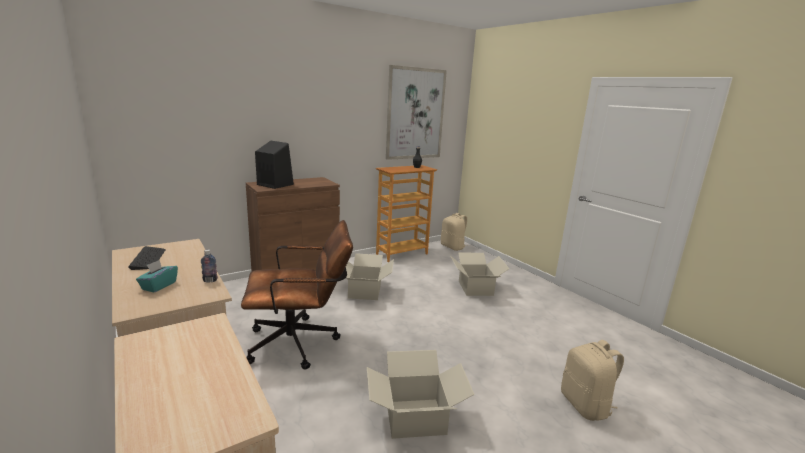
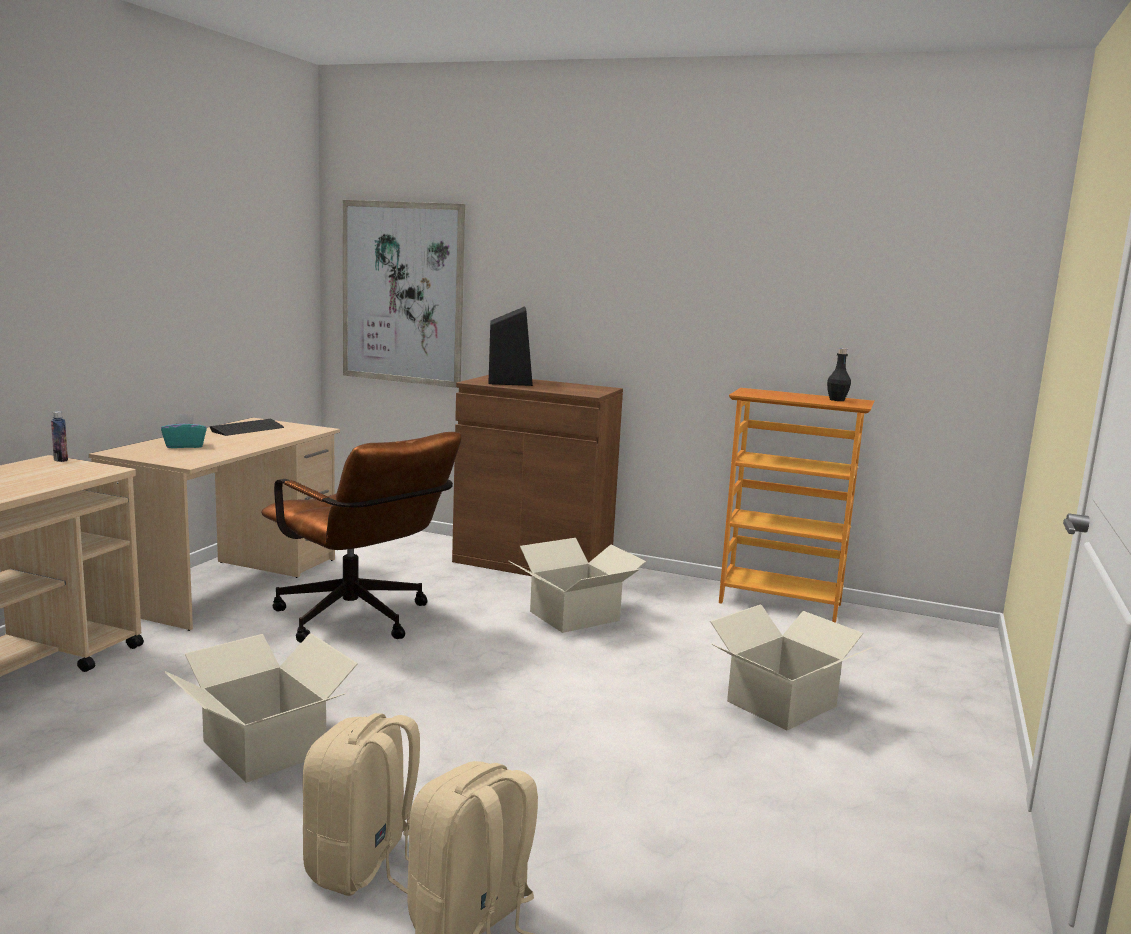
camera: 55 degrees right, 5 degrees down
bottle [201,250,218,282] -> bottle moved to [51,411,68,462]
picture [386,65,447,160] -> picture moved to [343,200,465,388]
beige backpack [441,213,467,251] -> beige backpack moved to [303,713,420,896]

